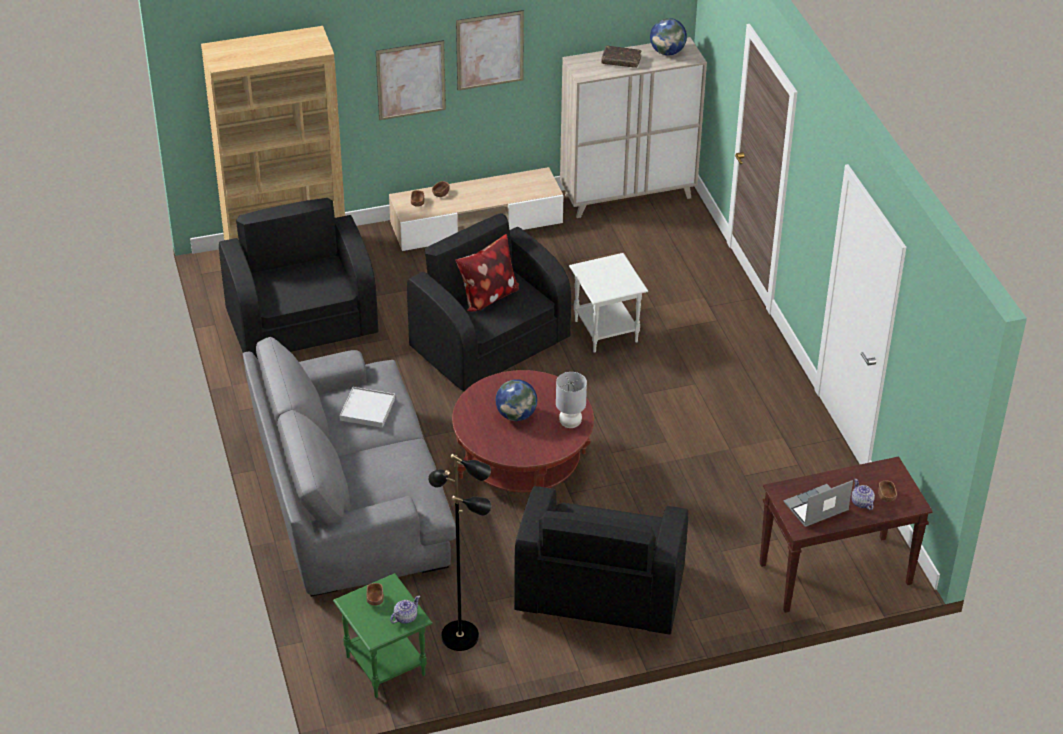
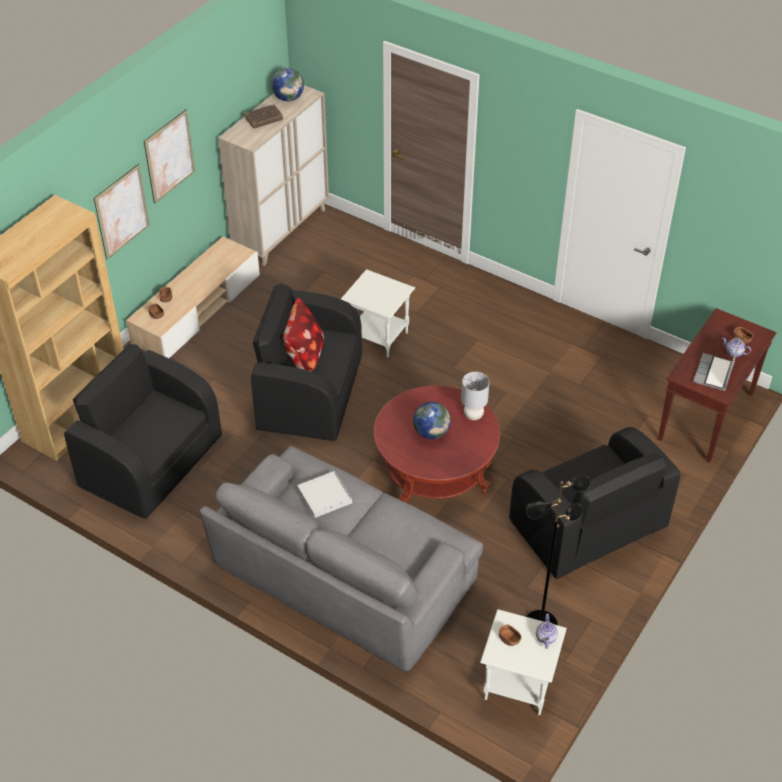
camera: 40 degrees left, 5 degrees up
green side table [333,573,432,698] -> white side table [480,609,567,715]

